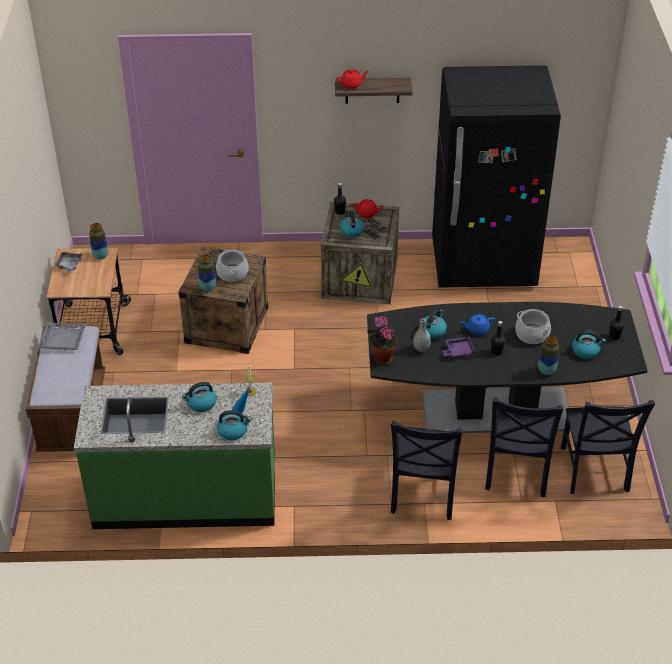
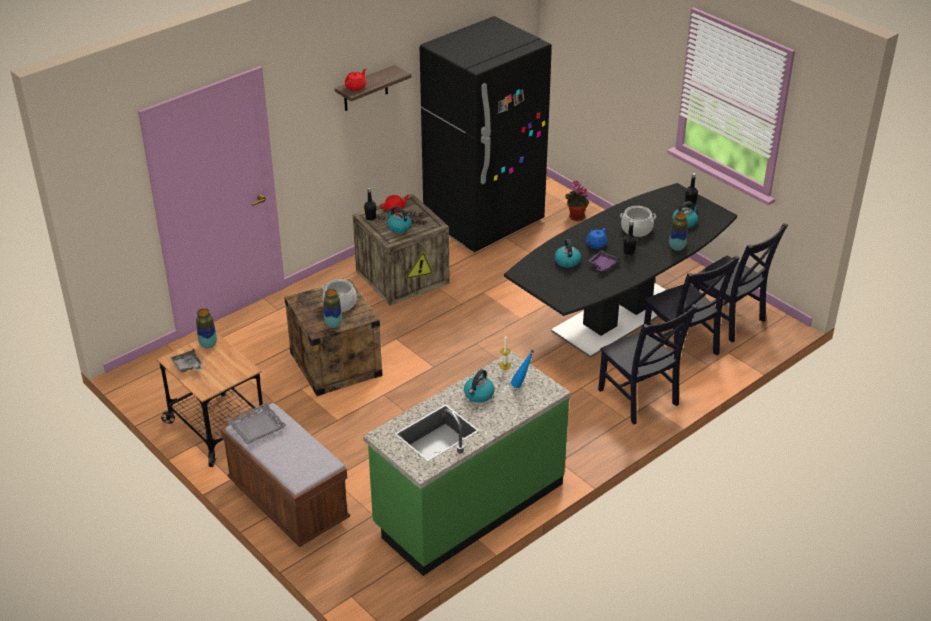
camera: 40 degrees left, 5 degrees down
kettle [217,410,252,440] -> none
potted plant [367,316,397,365] -> potted plant moved to [565,181,589,221]
grey vase [413,318,431,352] -> none

